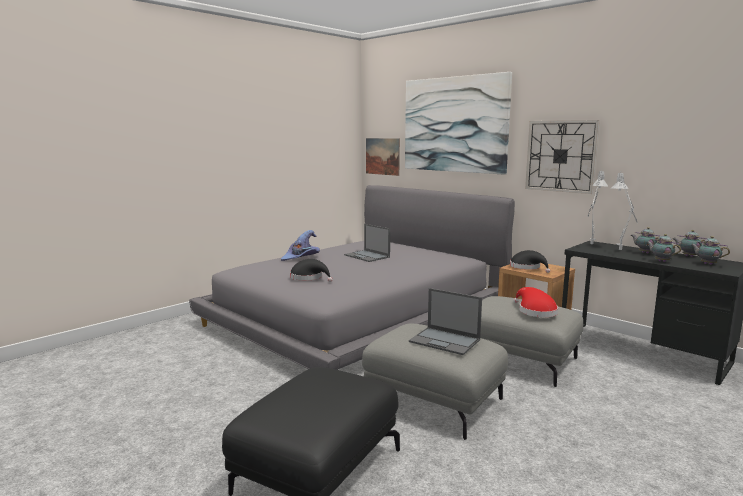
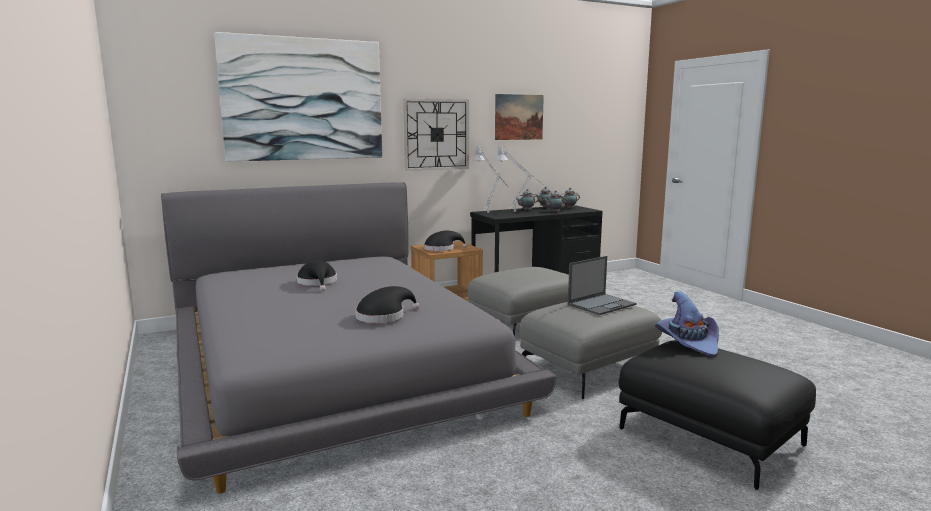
camera: 70 degrees left, 0 degrees up
purple hat [281,230,320,261] -> purple hat moved to [655,291,719,357]
laptop [344,224,390,262] -> black hat [297,260,337,291]
picture [366,138,400,176] -> picture moved to [495,94,544,140]
red hat [513,287,558,317] -> none

